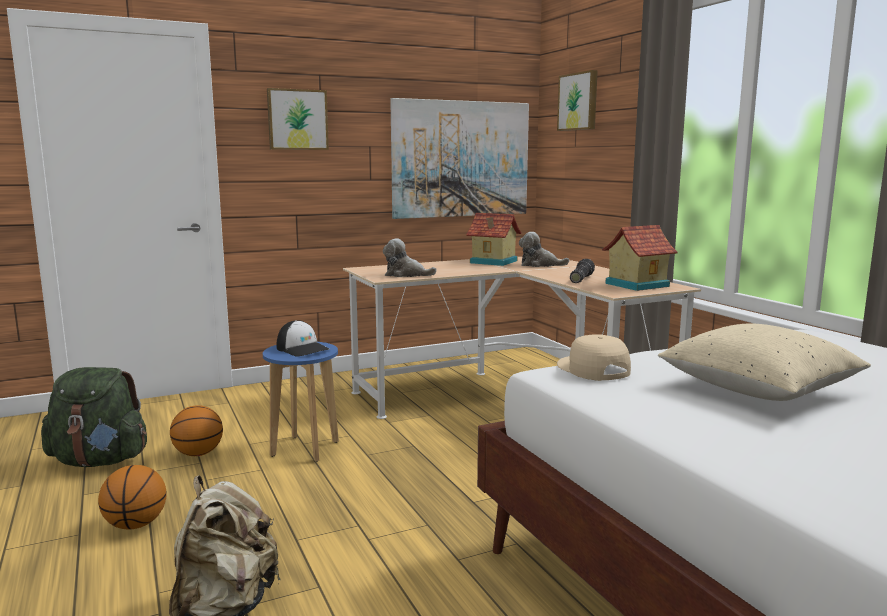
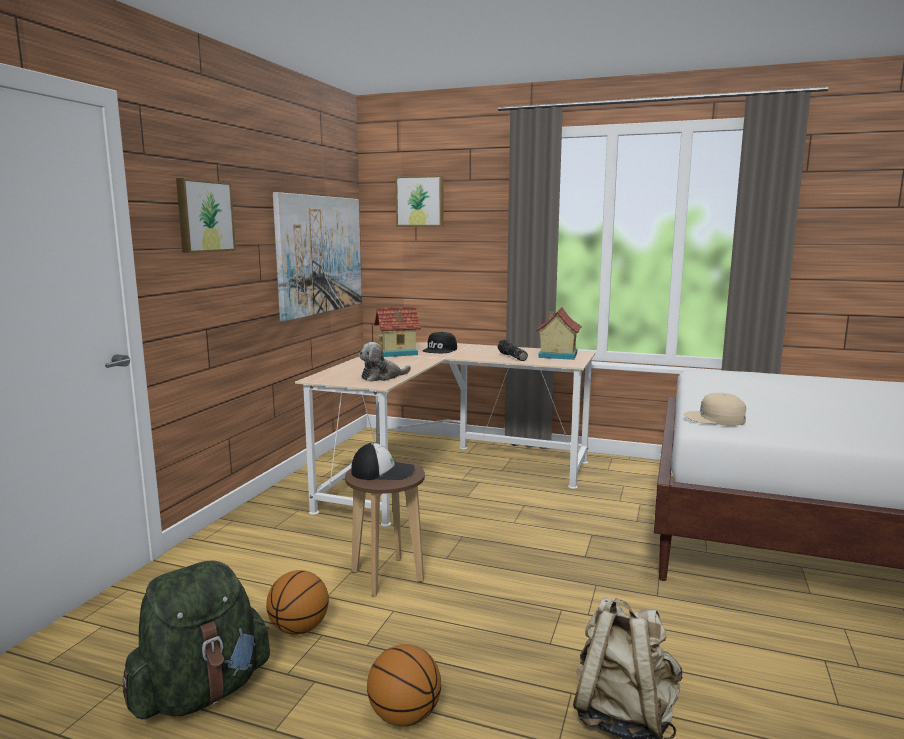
camera: 45 degrees left, 0 degrees up
blue stool [263,342,339,462] -> brown stool [345,460,425,596]
plush toy [519,232,569,267] -> black cap [422,332,457,353]
beige pillow [658,323,871,401] -> none

